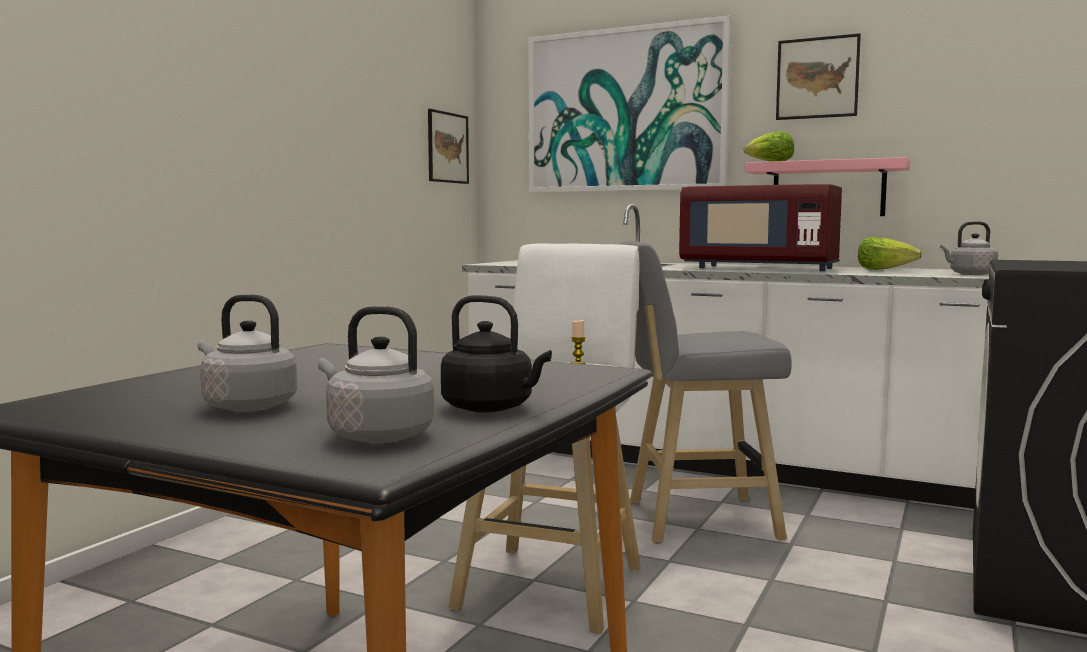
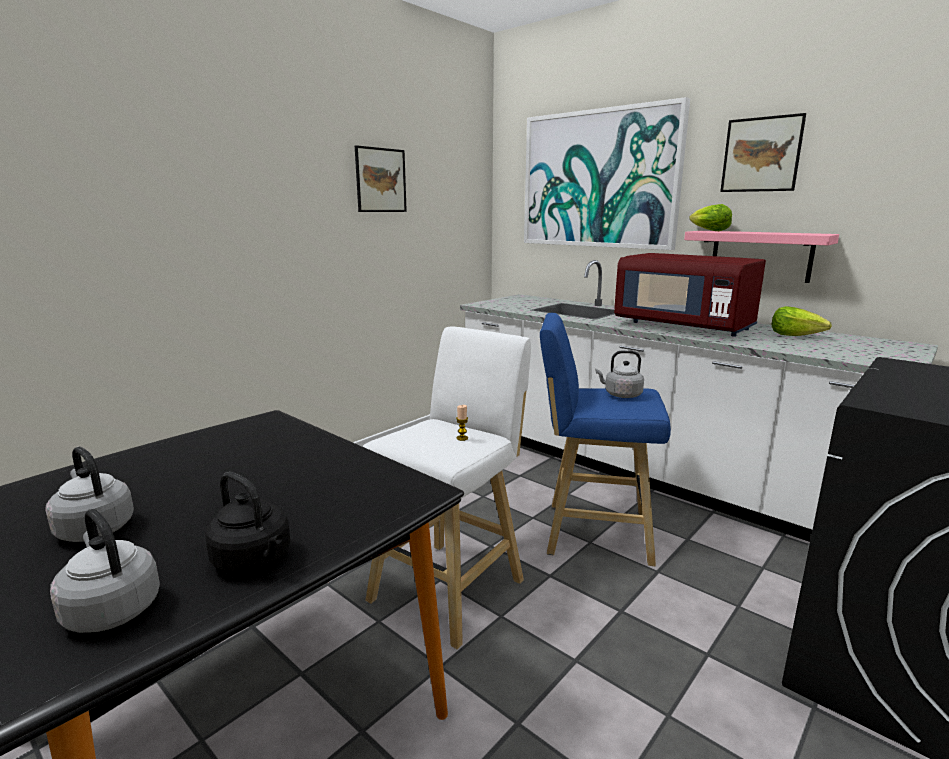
camera: 15 degrees right, 10 degrees up
picture [428,109,469,184] -> picture moved to [355,145,407,212]
grey stool [618,241,792,544] -> blue stool [540,313,671,566]
grey kettle [940,221,998,275] -> grey kettle moved to [595,350,644,398]

